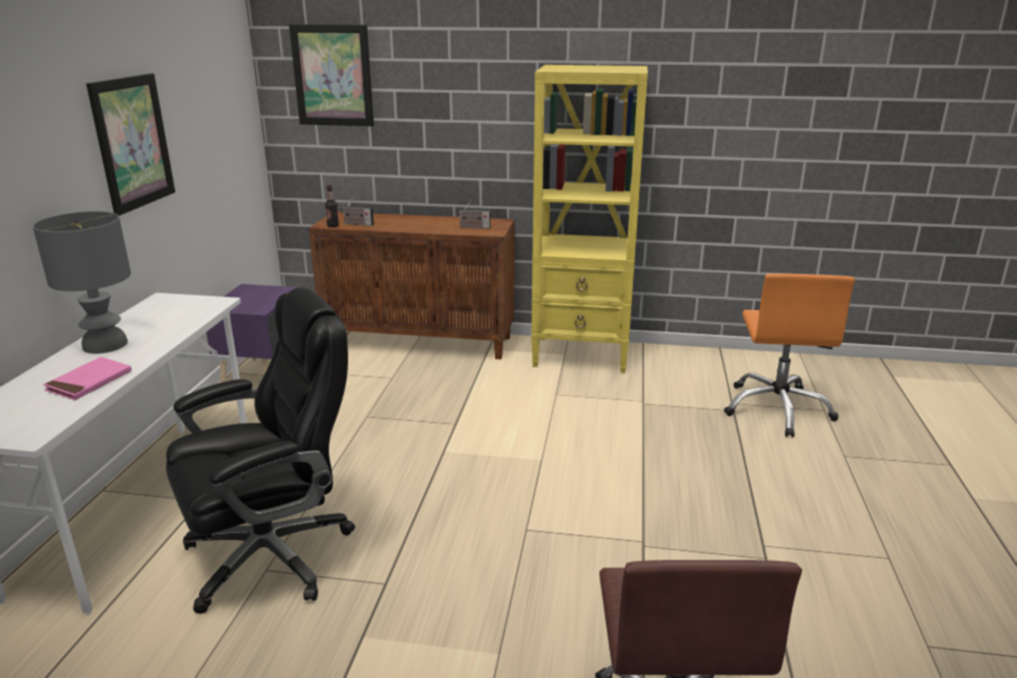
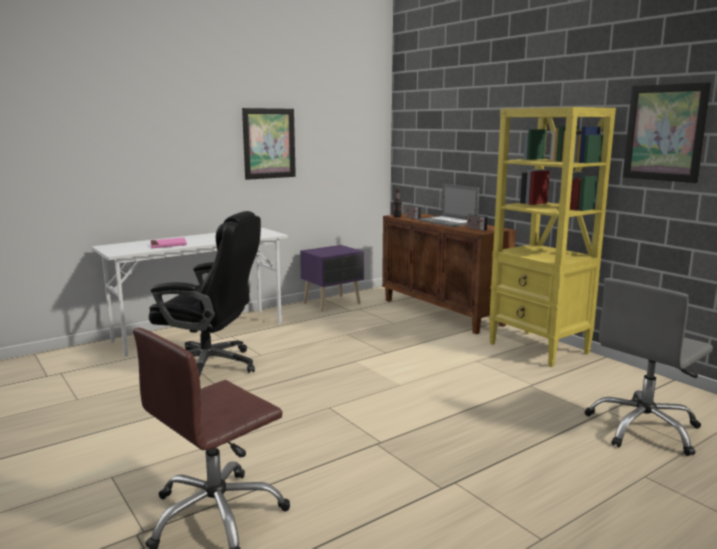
camera: 45 degrees right, 10 degrees down
grey table lamp [33,211,131,354] -> none
picture [289,24,374,126] -> picture moved to [623,82,711,183]
orange office chair [724,273,855,437] -> grey office chair [585,278,713,456]
none -> laptop [418,184,479,227]

